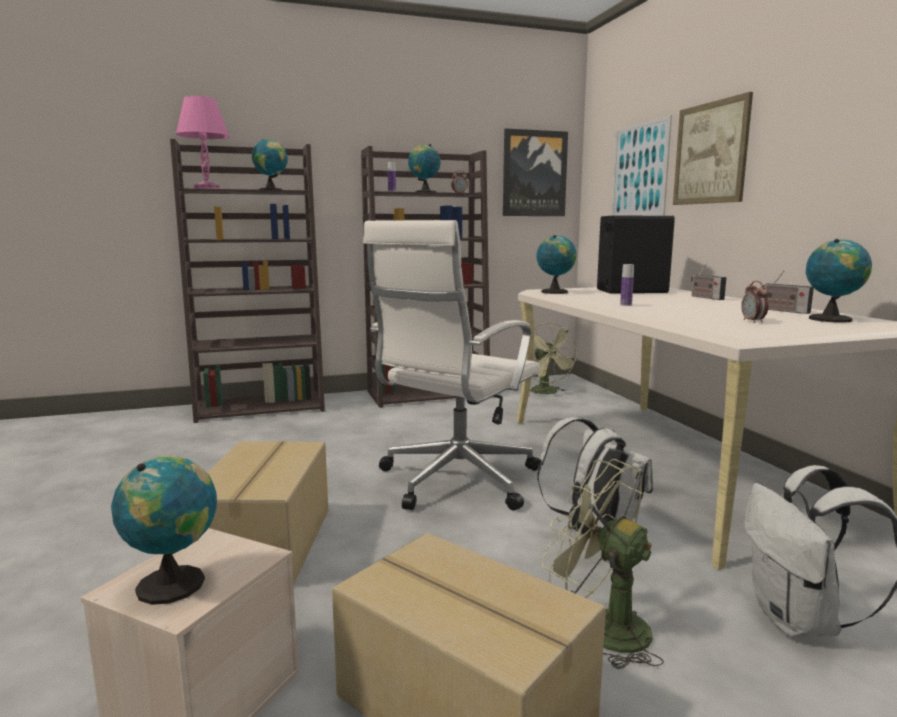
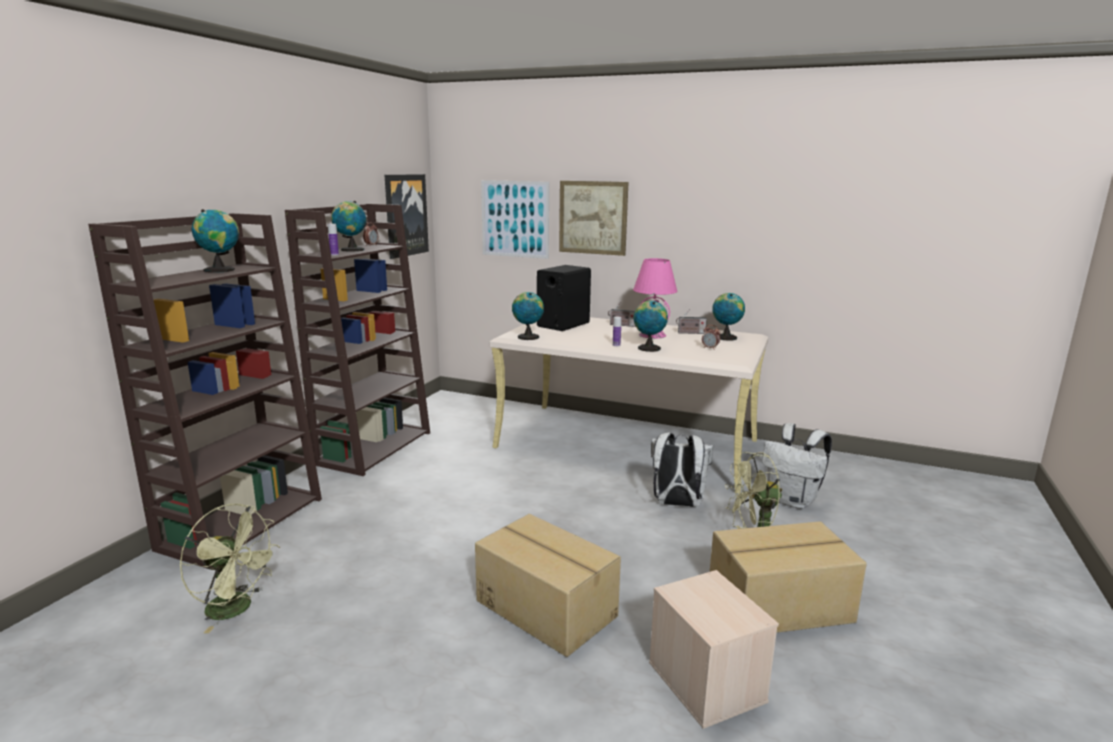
camera: 50 degrees left, 5 degrees up
globe [111,456,217,605] -> globe moved to [633,301,668,352]
pink table lamp [176,96,229,189] -> pink table lamp moved to [633,258,677,339]
white office chair [363,220,541,511] -> none
green fan [529,322,579,395] -> green fan moved to [179,504,280,633]

